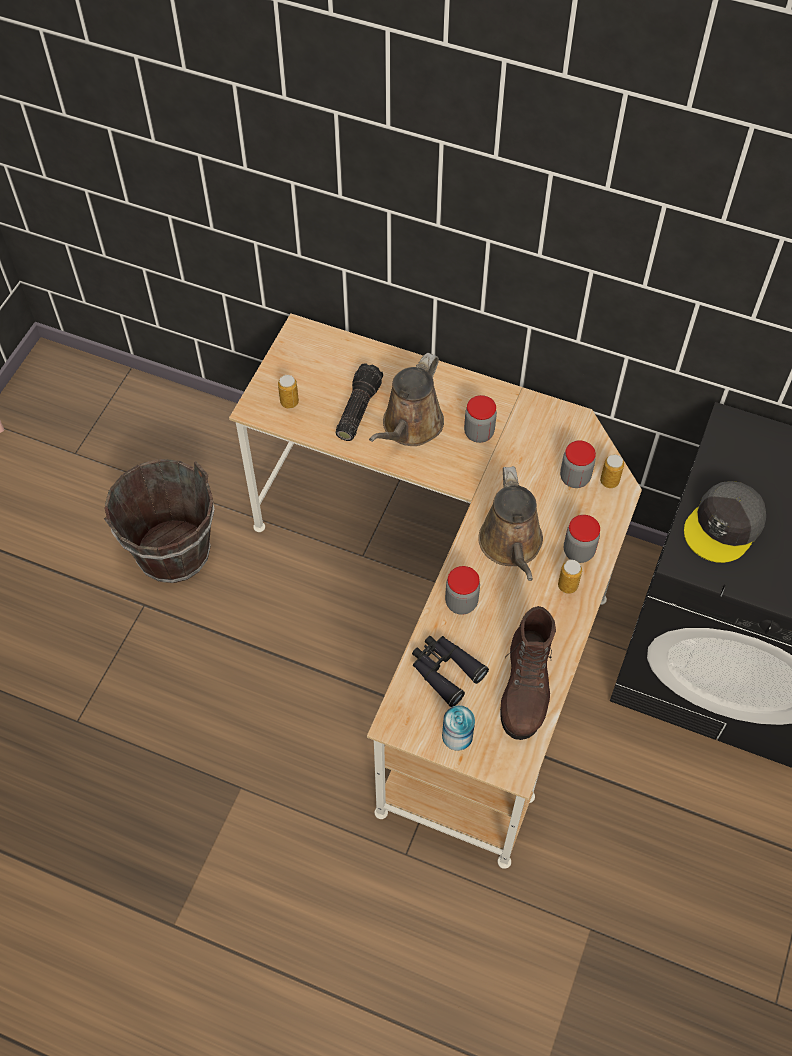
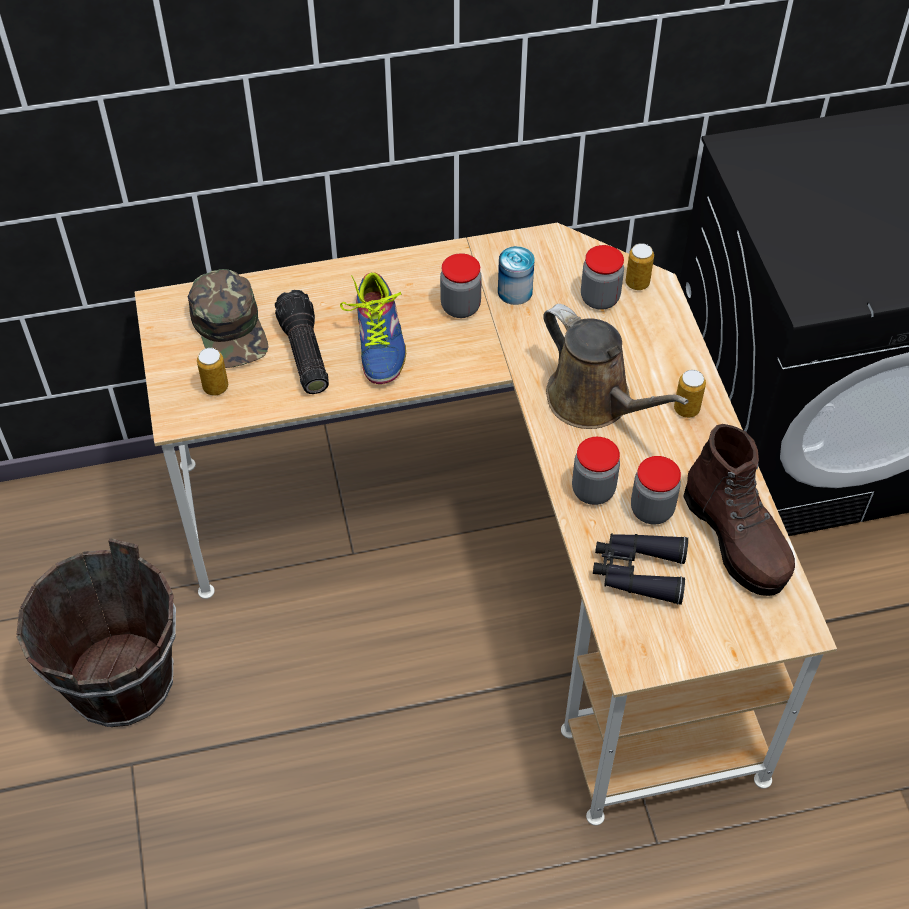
camera: 35 degrees left, 5 degrees down
brown watering can [369,353,444,446] -> shoe [340,272,406,384]
can [442,705,475,751] -> can moved to [498,246,535,305]
jar [564,515,600,563] -> jar moved to [631,456,681,525]
grey cap [684,481,766,563] -> none
none -> green cap [188,269,269,368]

